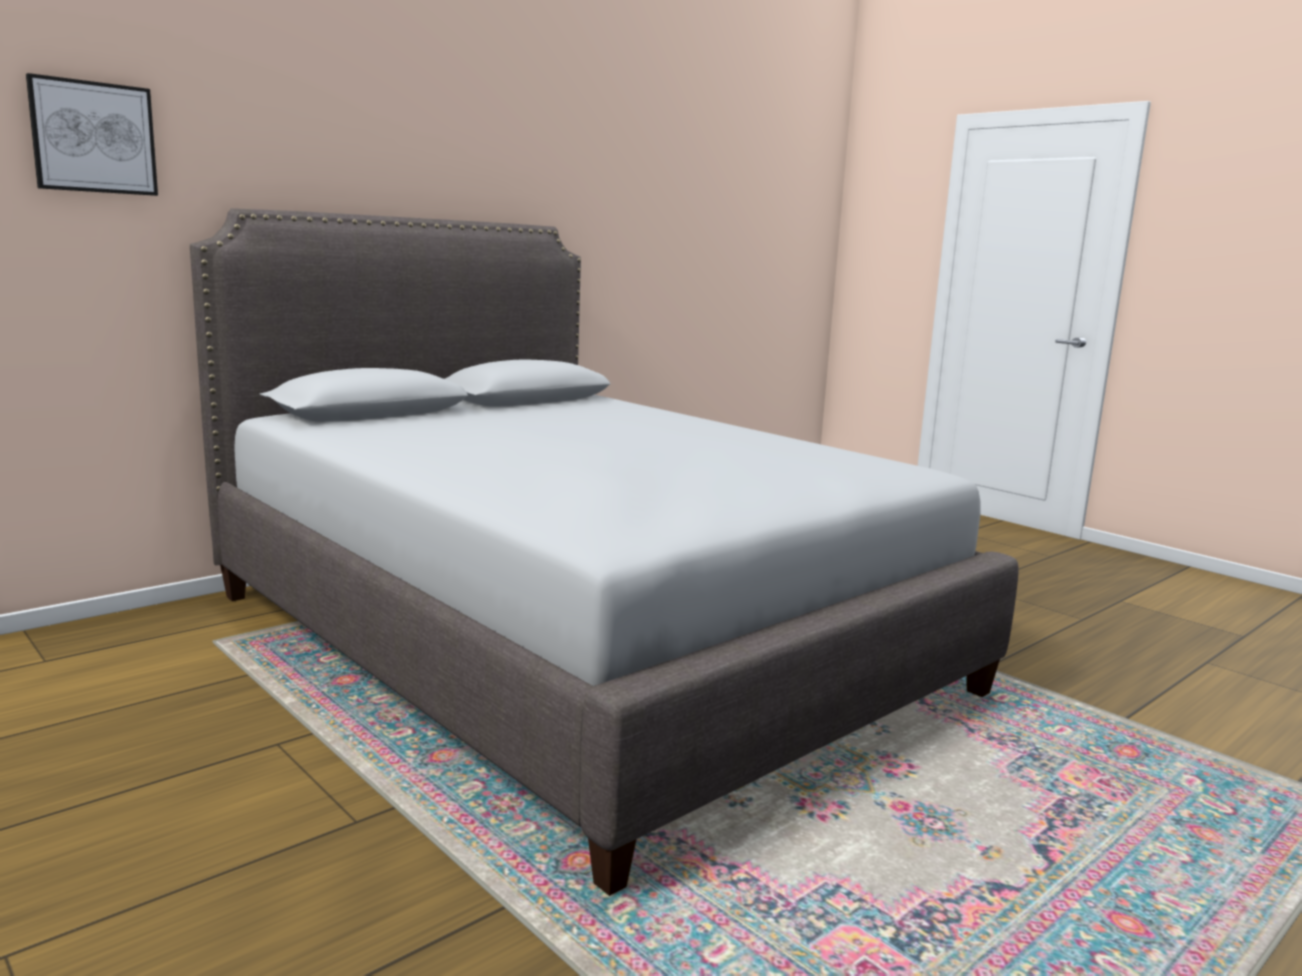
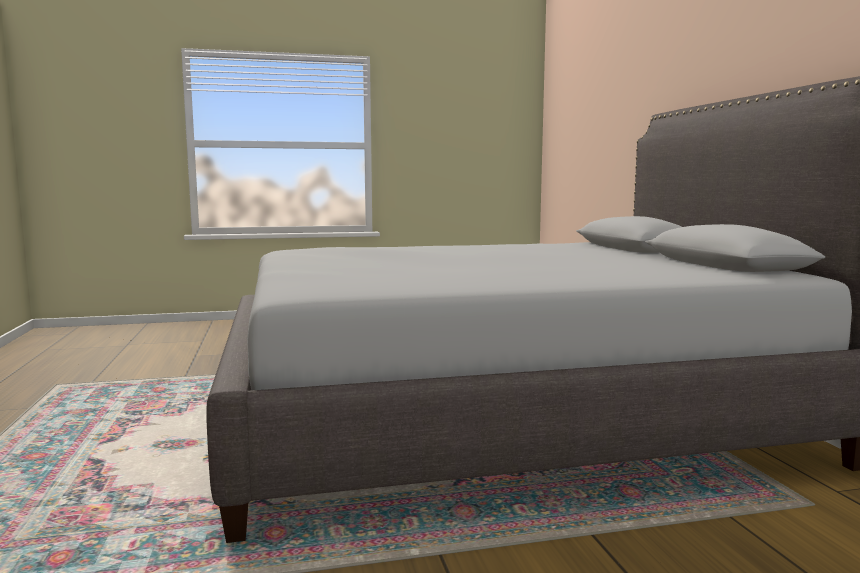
camera: 120 degrees right, 5 degrees down
picture [26,73,158,196] -> none

